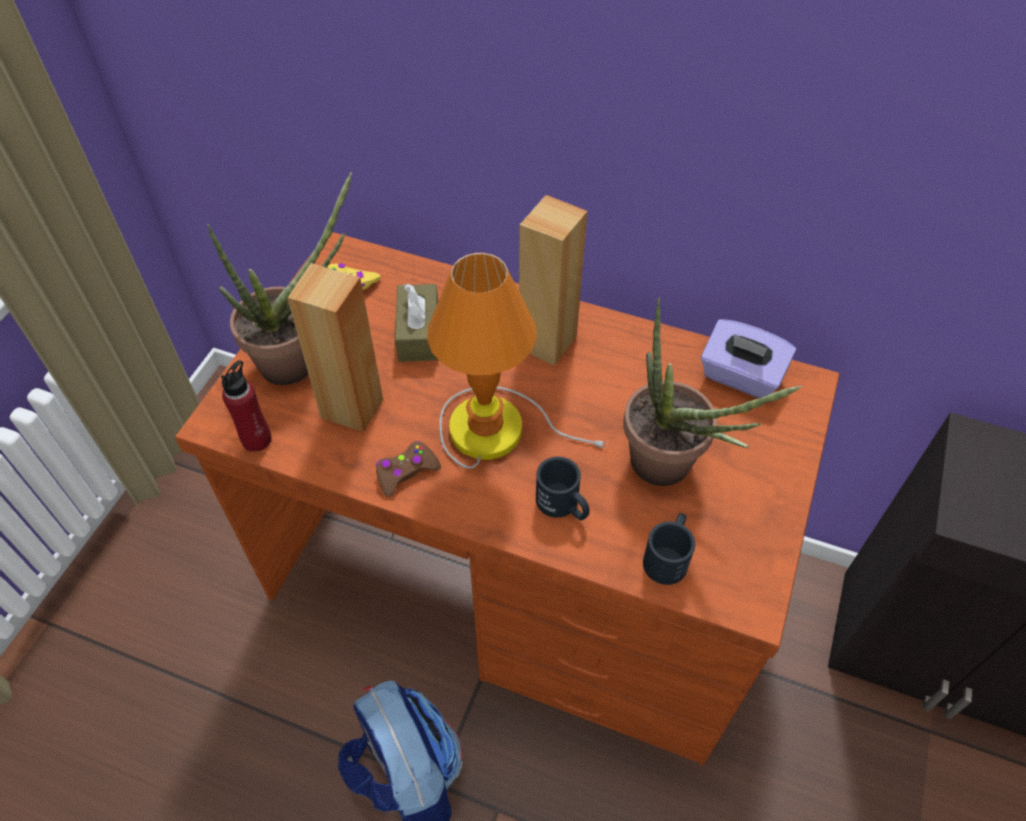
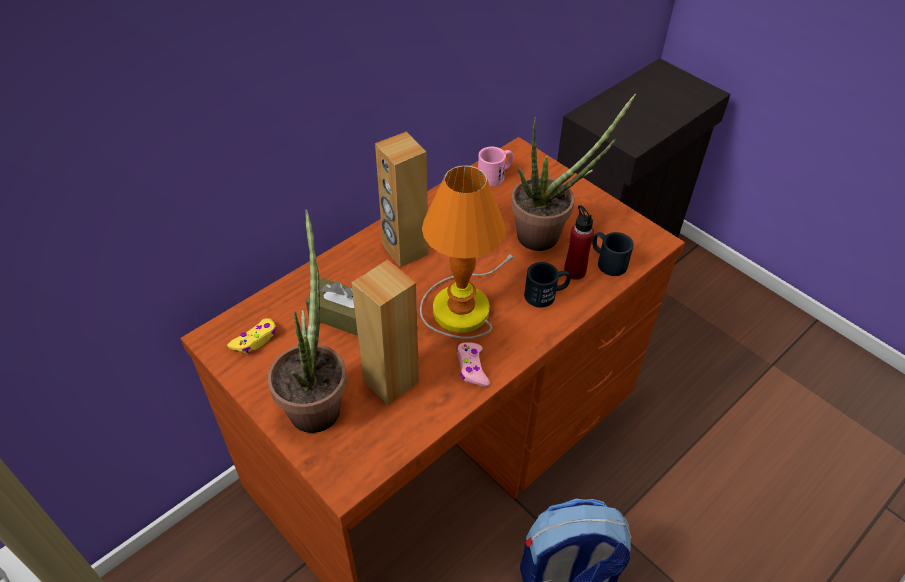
camera: 65 degrees left, 5 degrees down
red bottle [221,360,272,452] -> red bottle moved to [564,205,594,280]
brown game controller [376,441,441,497] -> pink game controller [457,342,490,387]
purple tissue box [701,319,796,398] -> pink mug [478,147,513,187]

